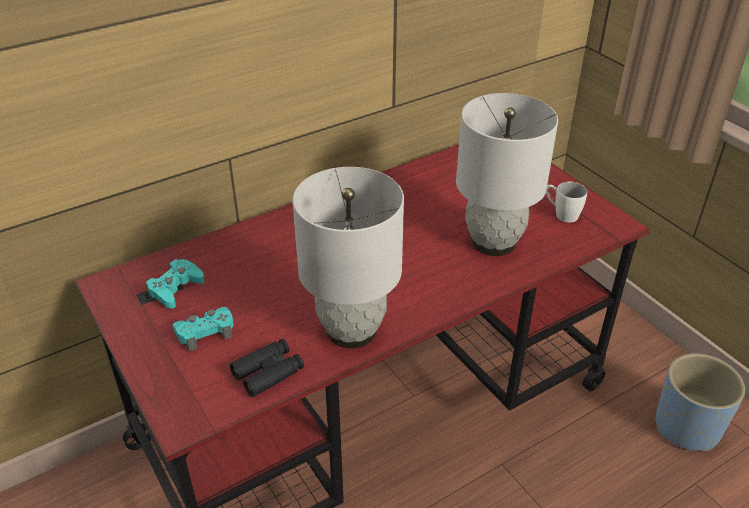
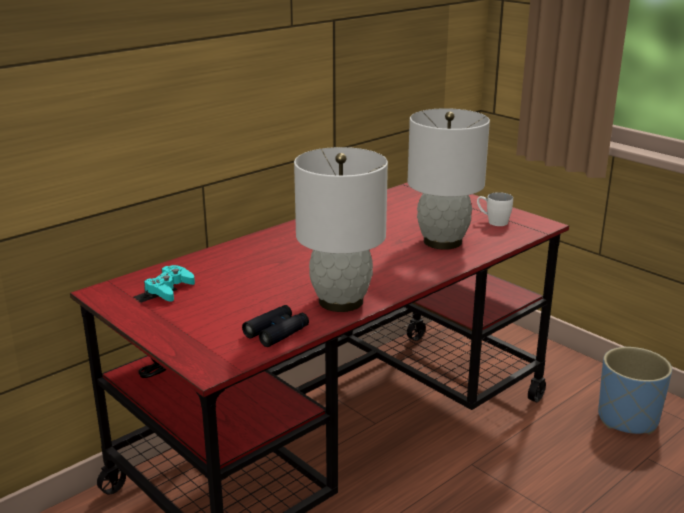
camera: 10 degrees left, 15 degrees down
turquoise game controller [173,307,234,352] -> none

